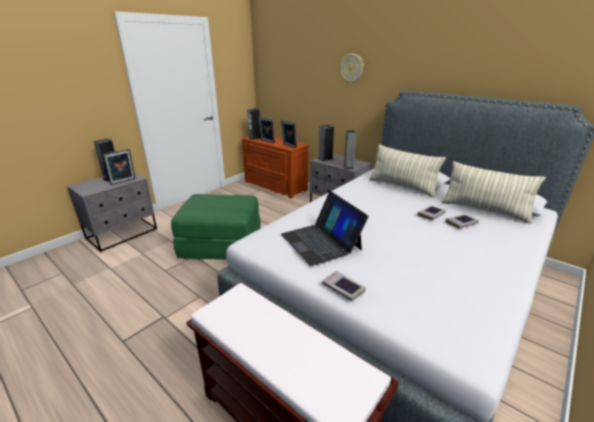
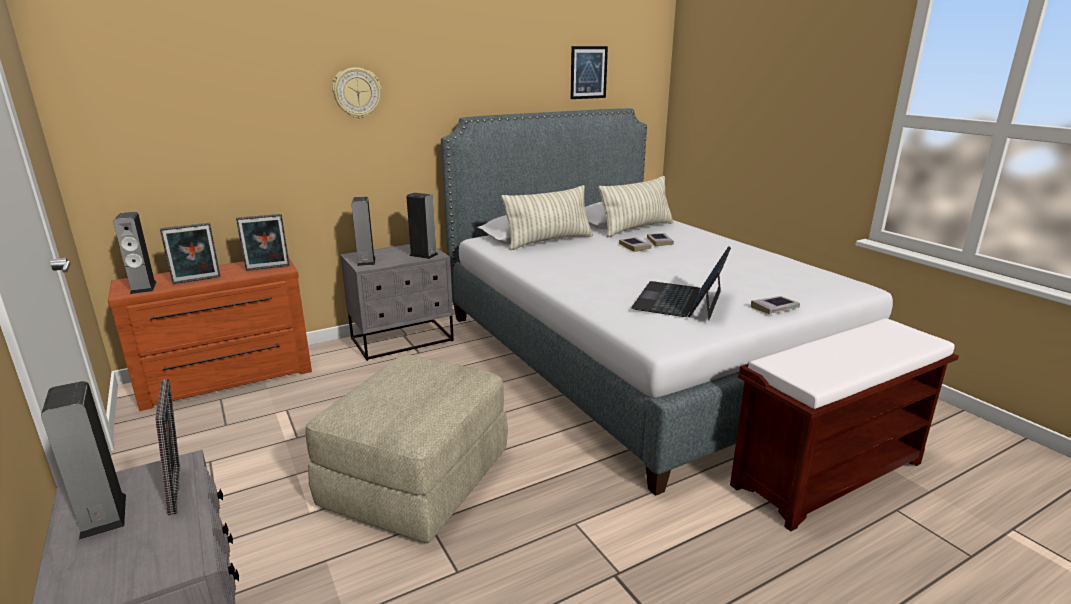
camera: 70 degrees left, 5 degrees down
green ottoman [171,194,261,260] -> beige ottoman [306,355,508,543]
laptop [281,191,369,266] -> laptop turned 120 degrees clockwise [631,246,731,321]
none -> picture [570,46,608,99]

